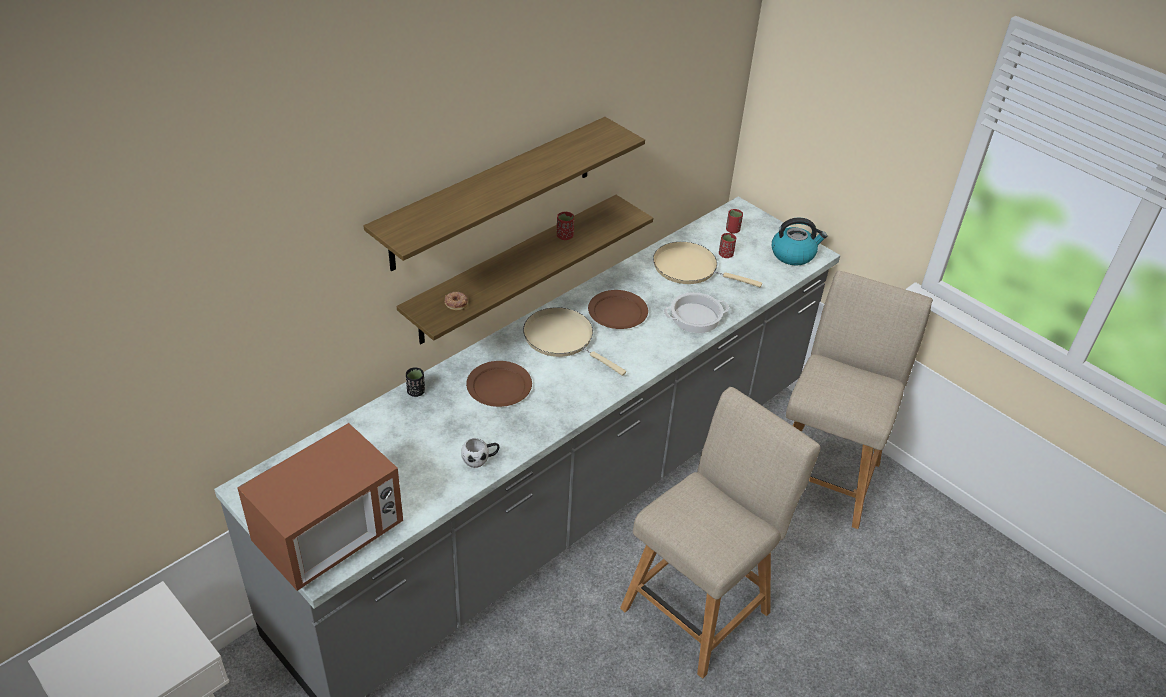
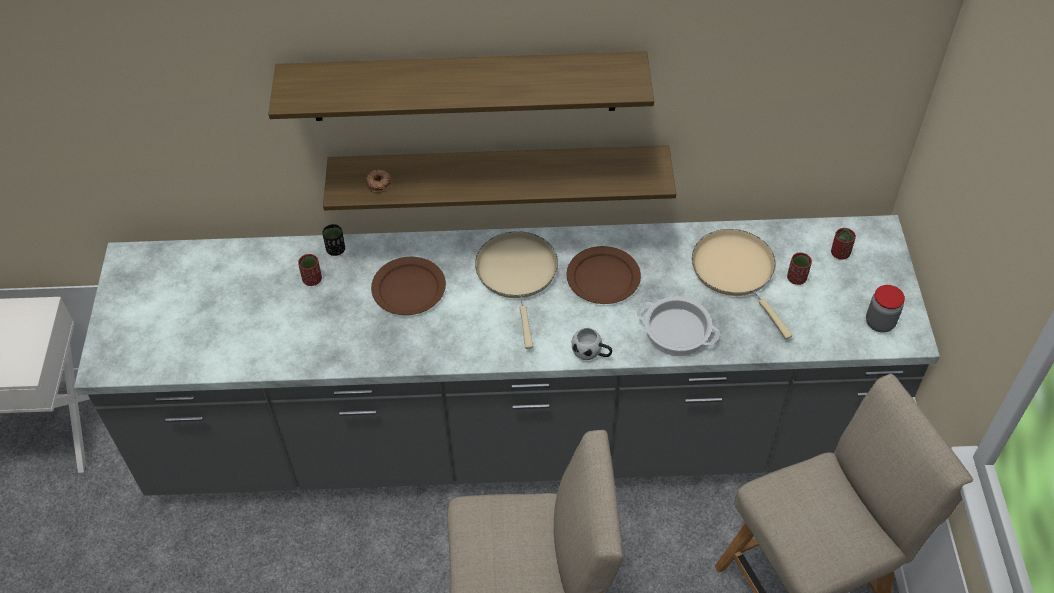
camera: 45 degrees right, 10 degrees up
microwave [237,423,403,591] -> none
white mug [461,438,499,468] -> white mug moved to [572,328,612,360]
red cup [557,212,574,240] -> red cup moved to [298,254,322,286]
kettle [772,218,827,265] -> jar [866,285,905,333]

